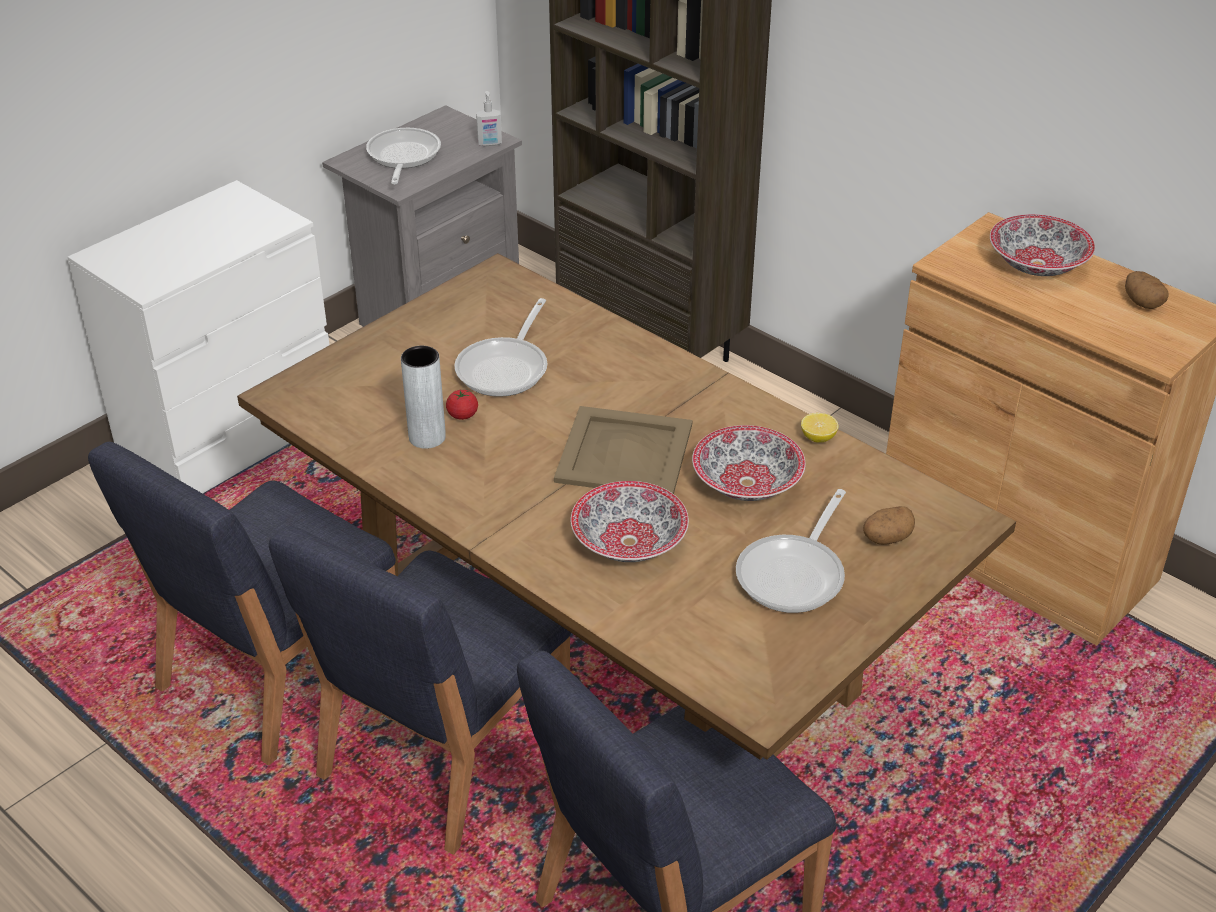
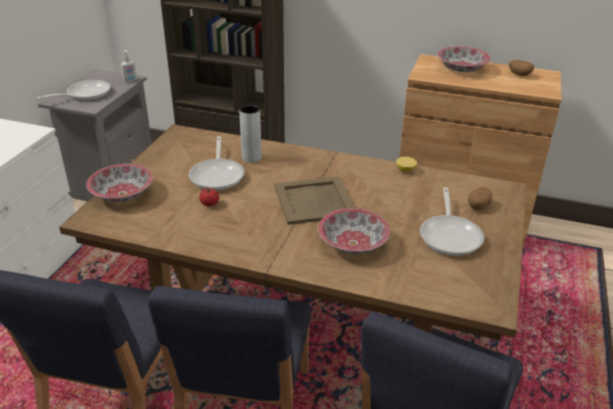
camera: 25 degrees left, 5 degrees down
frying pan [366,128,441,184] -> frying pan turned 75 degrees clockwise [37,80,111,101]
grey vase [401,346,446,449] -> grey vase moved to [239,105,262,163]
bowl [692,425,806,501] -> bowl moved to [86,164,153,202]

